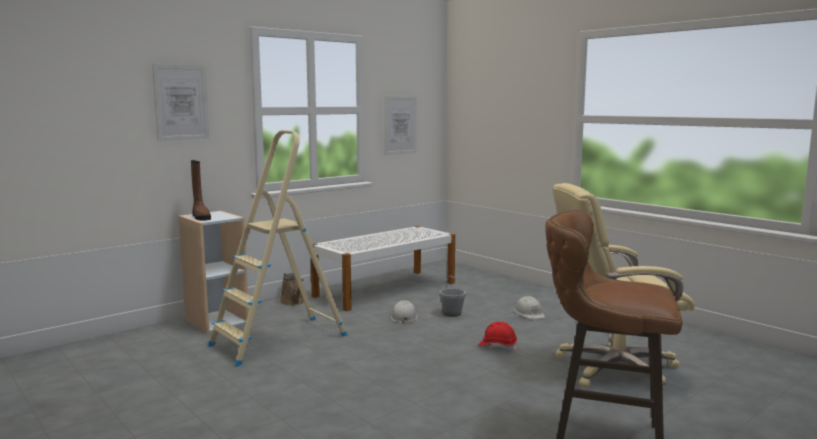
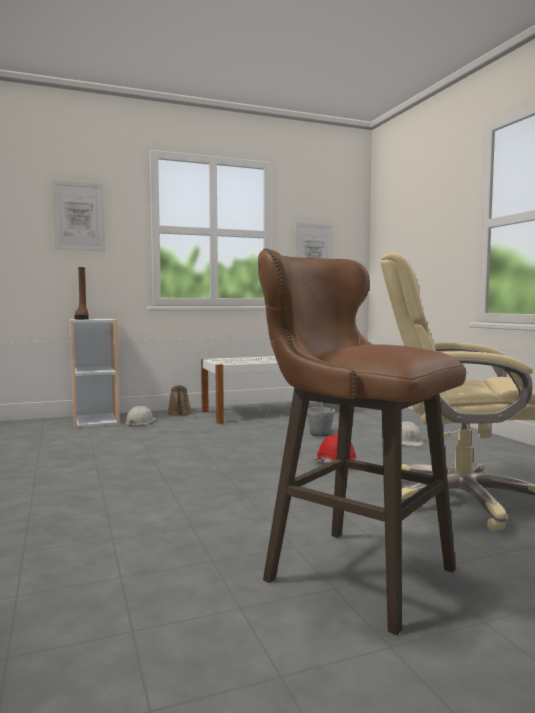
camera: 20 degrees right, 5 degrees down
beige step ladder [208,130,348,366] -> none
white hard hat [391,300,418,324] -> white hard hat moved to [125,406,156,426]

